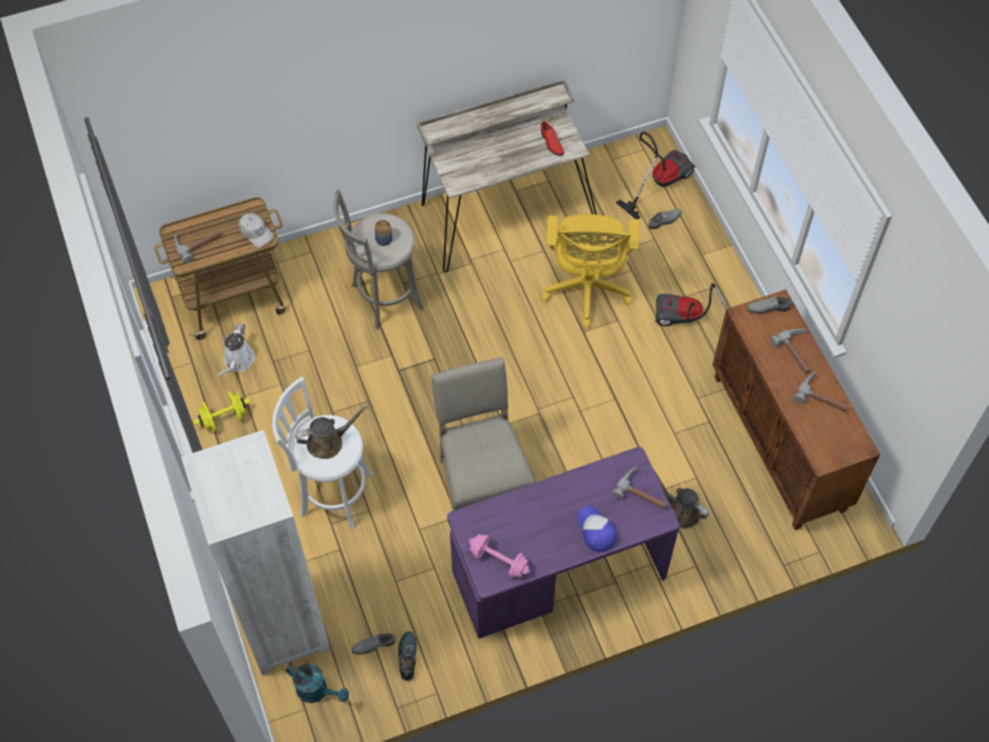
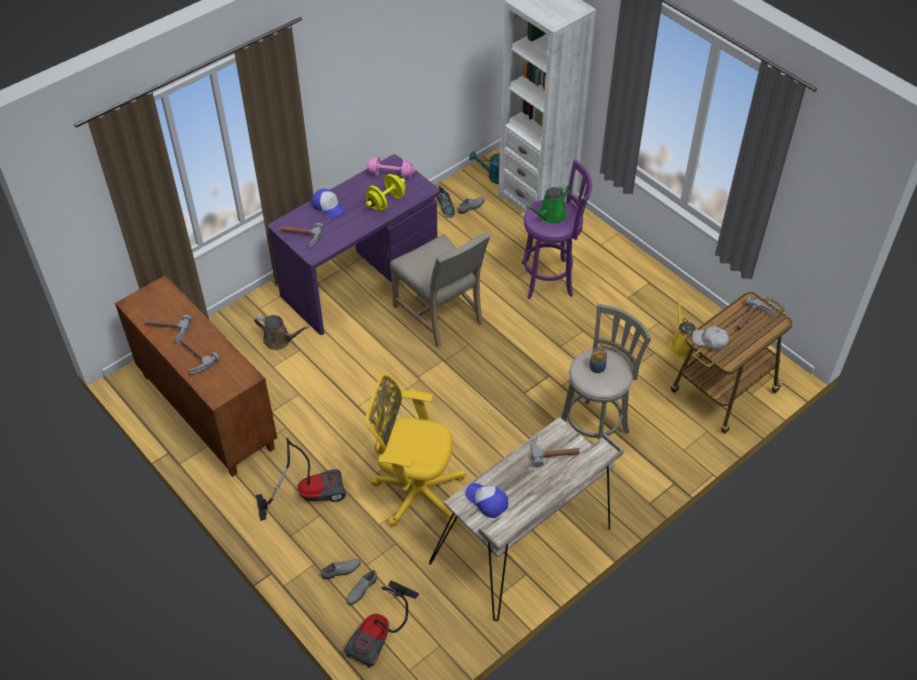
camera: 160 degrees right, 10 degrees down
yellow dumbbell [193,391,250,432] -> yellow dumbbell moved to [366,174,405,211]
white watering can [218,323,255,377] -> yellow watering can [669,295,696,358]
white stool [272,377,373,530] -> purple stool [522,160,592,300]
brown watering can [295,404,369,459] -> green watering can [526,184,570,224]
red shoe [541,121,564,156] -> cap [465,483,508,518]
yellow office chair [541,214,639,328] -> yellow office chair turned 60 degrees counterclockwise [365,373,465,528]
grey shoe [747,297,792,314] -> grey shoe moved to [321,559,361,579]
none -> hammer [531,435,580,467]

